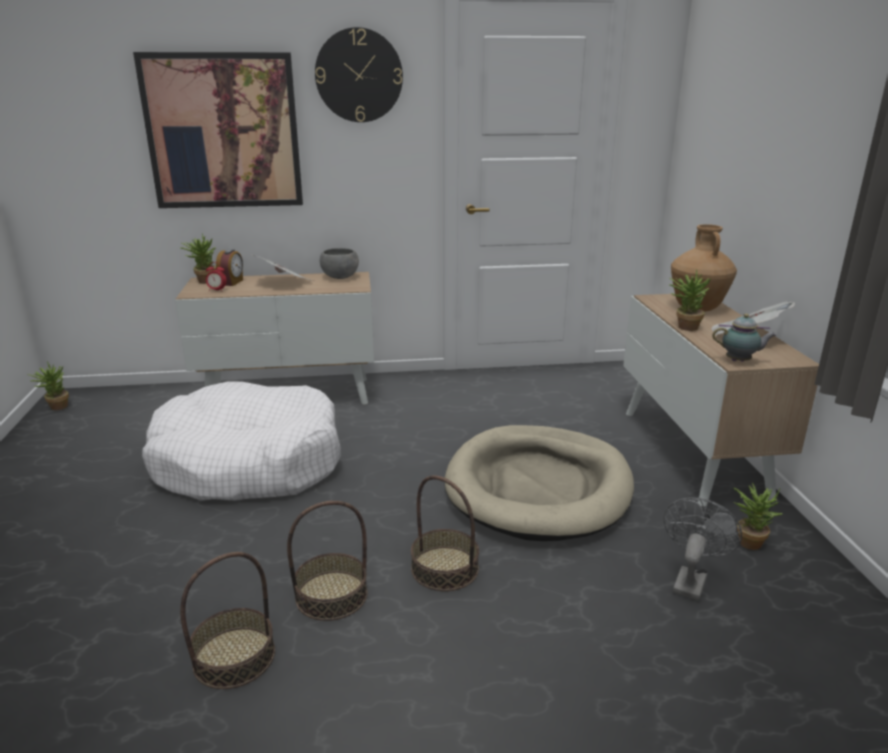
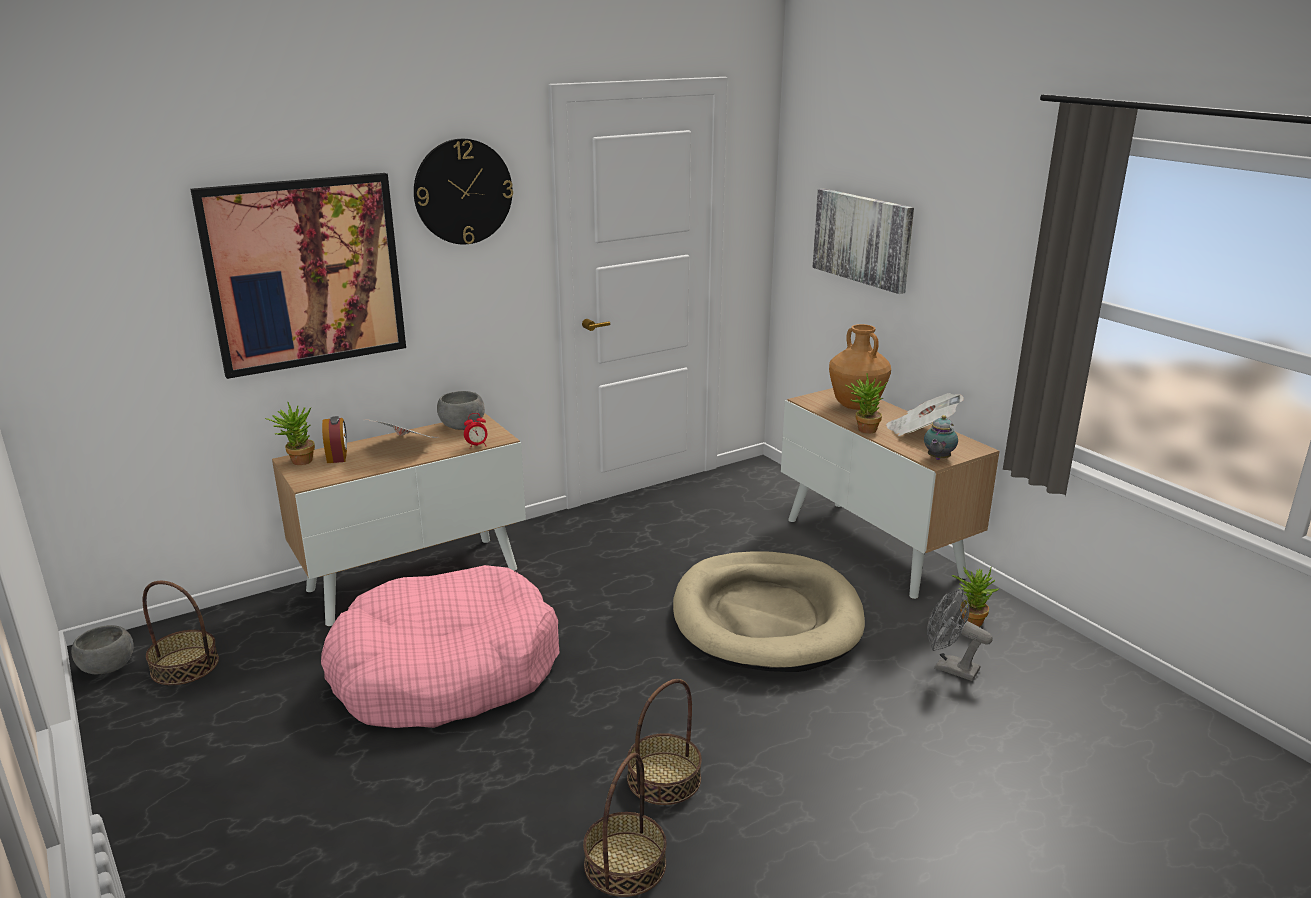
camera: 25 degrees left, 0 degrees up
potted plant [27,361,69,410] -> grey bowl [71,625,134,674]
white dog bed [142,381,341,501] -> pink dog bed [321,565,560,728]
alarm clock [206,262,227,292] -> alarm clock moved to [464,413,487,449]
basket [411,476,479,591] -> basket moved to [143,581,219,685]
grey fan [663,497,742,601] -> grey fan turned 60 degrees counterclockwise [927,589,993,681]
teapot [712,313,776,362] -> teapot turned 135 degrees clockwise [924,415,958,460]
none -> picture [813,188,914,294]

